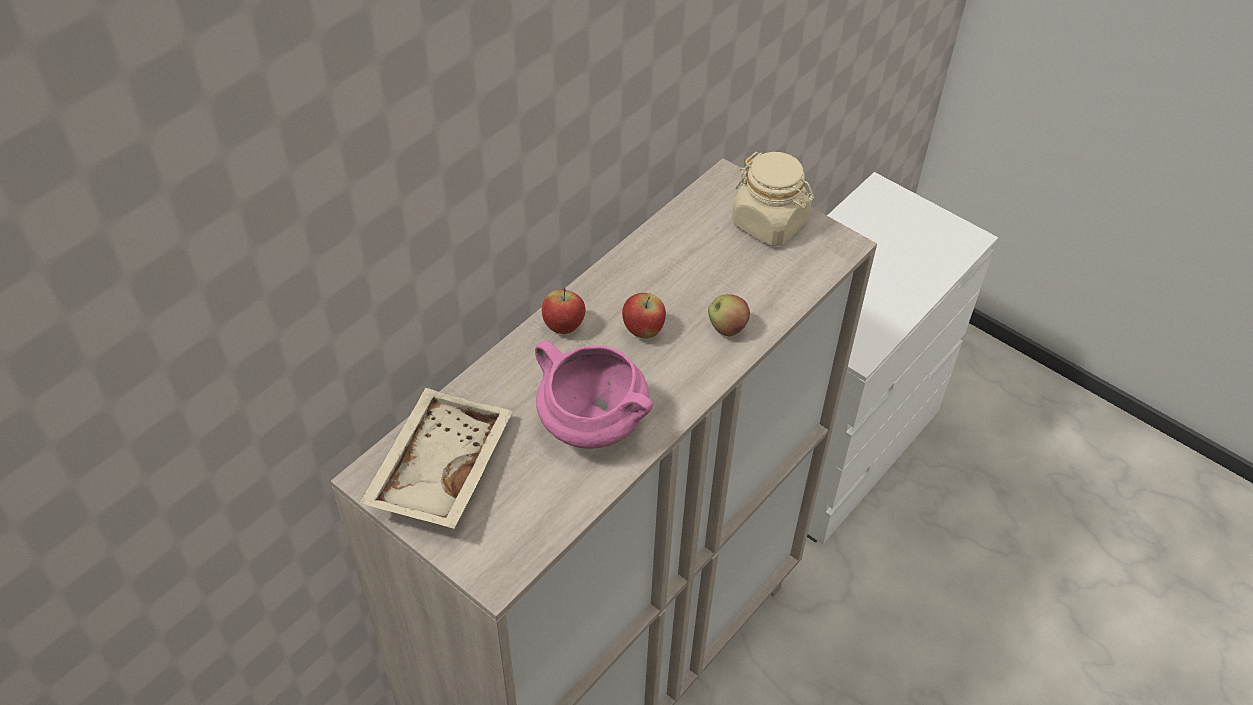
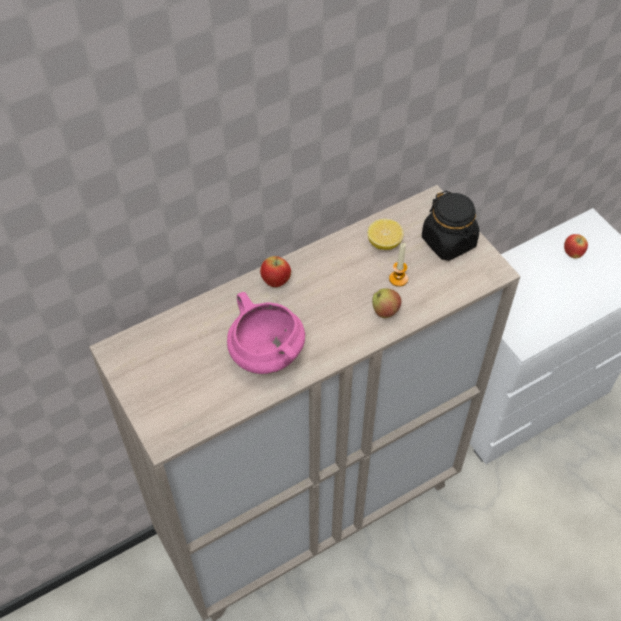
camera: 20 degrees right, 5 degrees up
beige tray [359,388,513,529] -> none
apple [622,293,666,339] -> apple moved to [564,234,588,258]
beige jar [732,152,814,246] -> black jar [422,190,479,261]
none -> lemon [368,219,404,250]
none -> candle [389,243,408,287]

